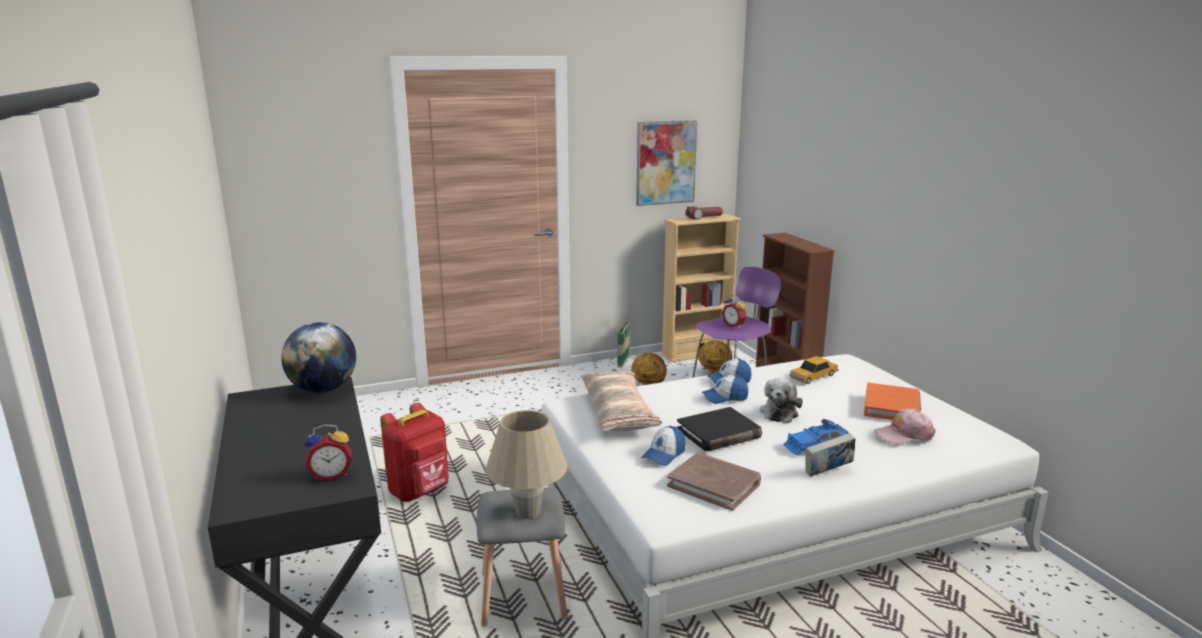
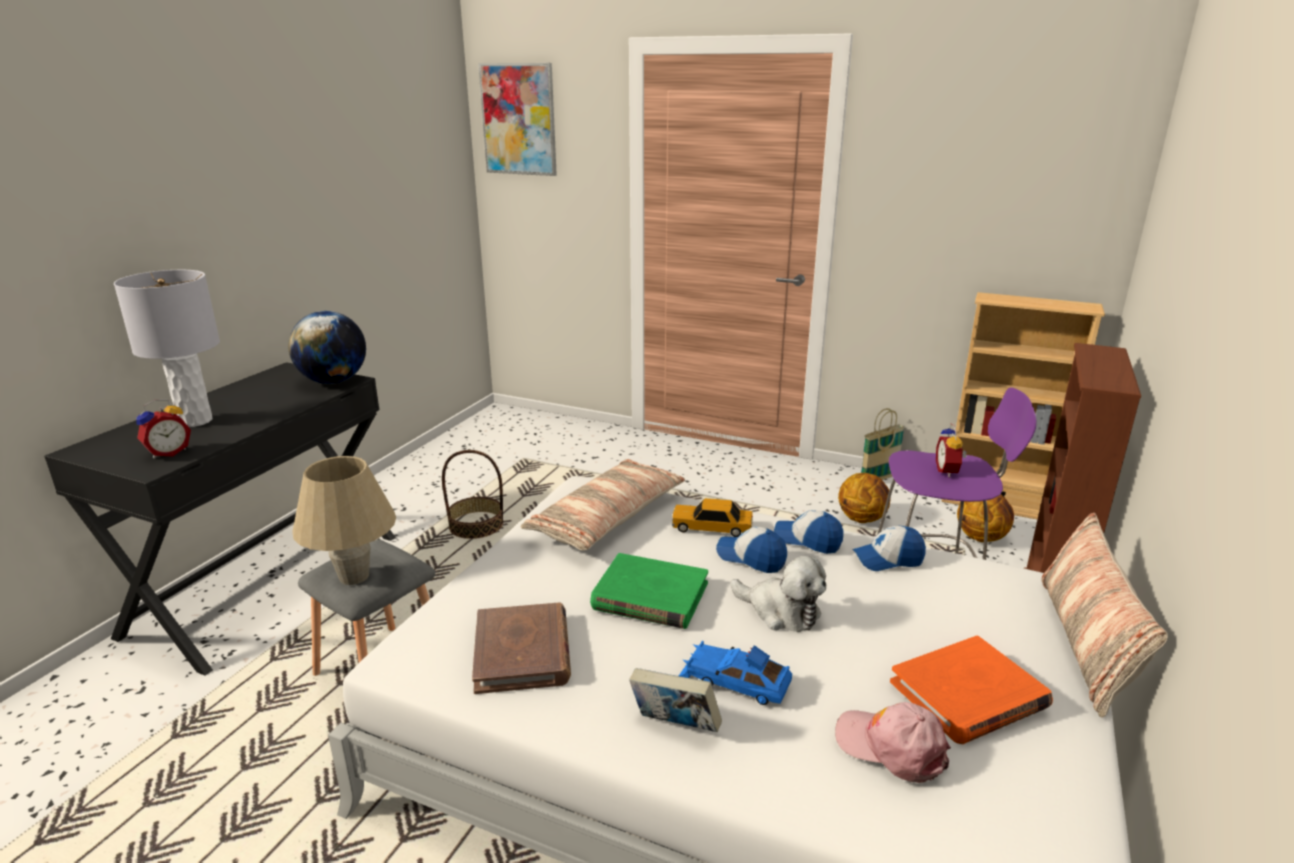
camera: 45 degrees right, 5 degrees up
alarm clock [304,424,352,481] -> alarm clock turned 75 degrees counterclockwise [136,399,191,459]
red backpack [380,403,449,502] -> basket [442,450,503,539]
picture [636,120,697,206] -> picture moved to [478,63,557,176]
cap [641,426,685,466] -> cap moved to [852,526,926,571]
black book [677,407,762,451] -> green book [590,553,708,629]
flashlight [685,206,723,220] -> none
plush toy [760,378,803,423] -> plush toy turned 120 degrees counterclockwise [731,556,826,632]
toy car [789,356,839,384] -> toy car moved to [672,498,753,537]
none -> grey table lamp [114,270,220,427]
none -> pillow [1041,513,1168,718]

